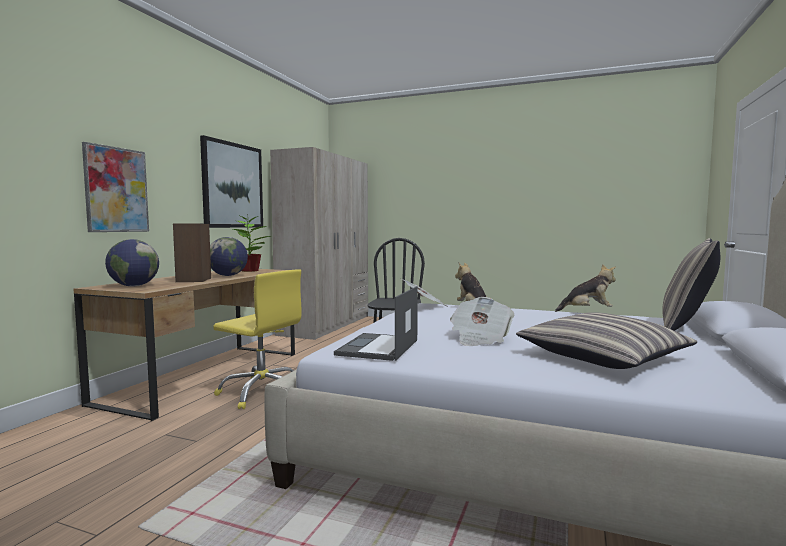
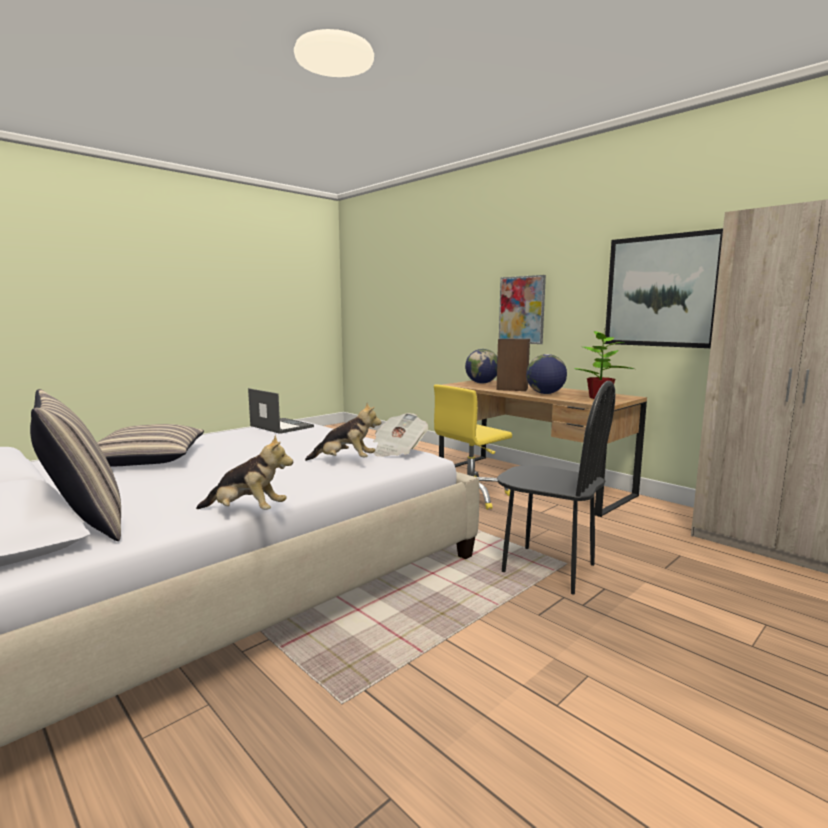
camera: 115 degrees right, 5 degrees up
newspaper [450,297,514,346] -> none
plush toy [555,264,616,312] -> plush toy turned 105 degrees counterclockwise [196,435,293,510]

